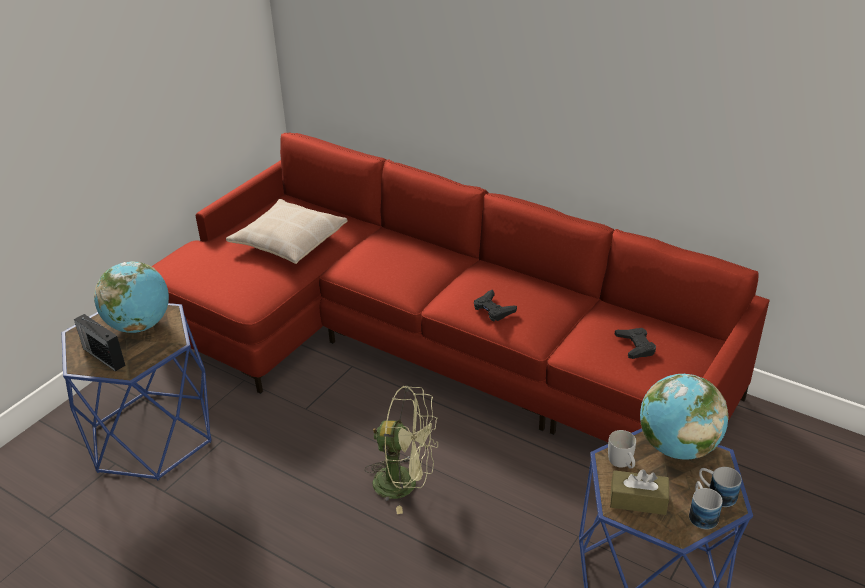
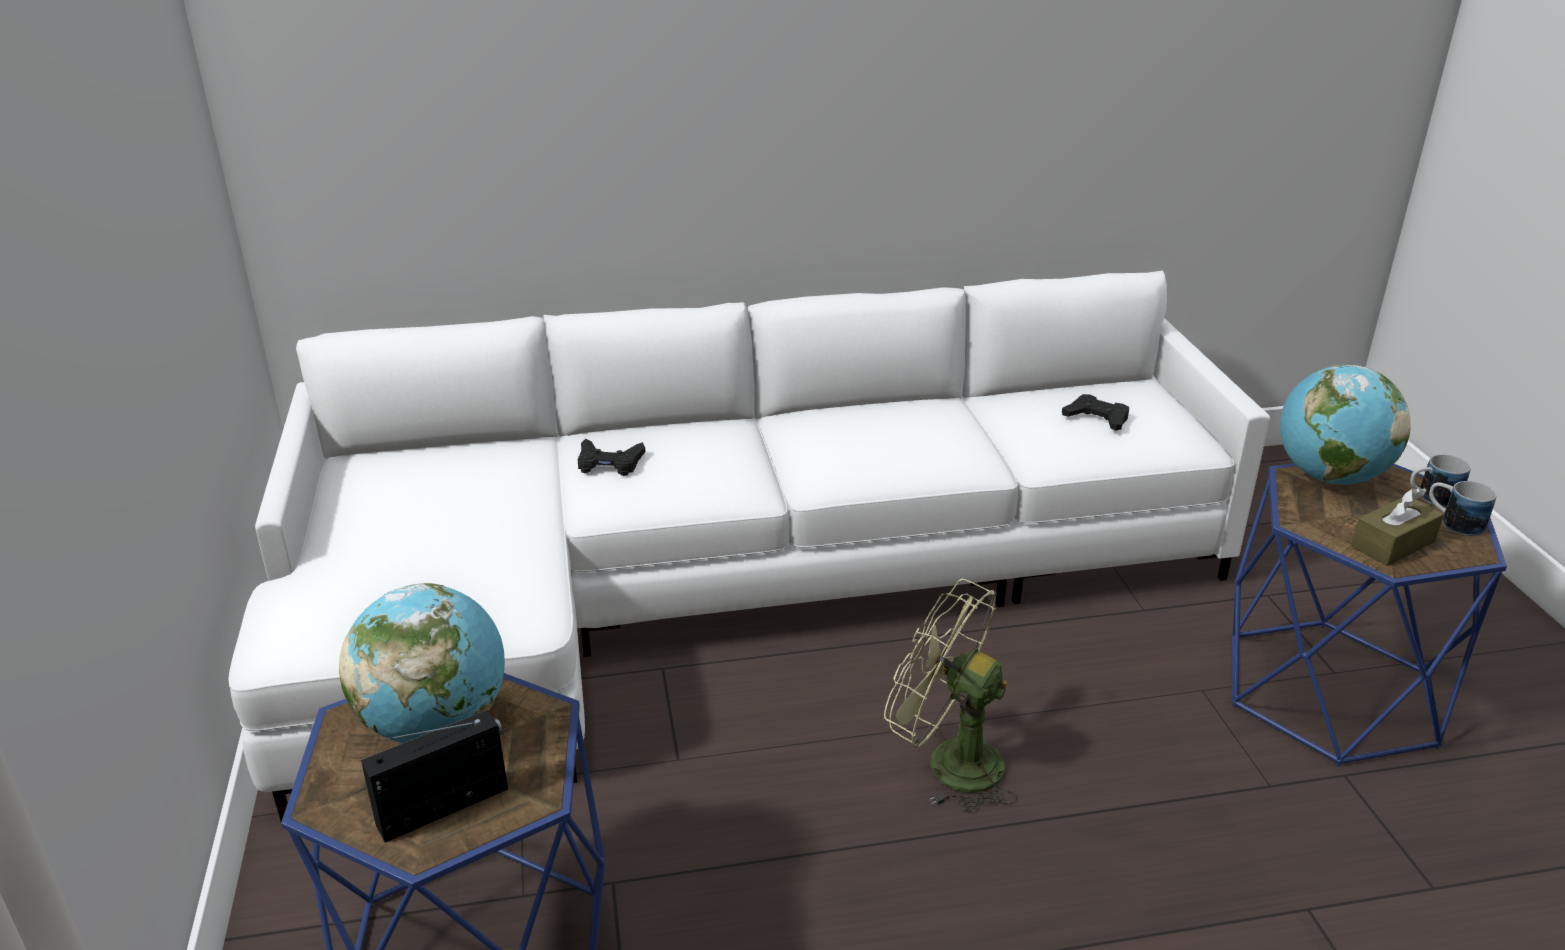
camera: 45 degrees left, 5 degrees down
radio [74,314,126,372] -> radio turned 150 degrees clockwise [361,710,508,842]
red sofa [151,133,770,442] -> white sofa [228,271,1270,822]
beige pillow [226,199,348,264] -> none
green fan [365,386,438,514] -> green fan turned 120 degrees counterclockwise [884,579,1017,813]
black game controller [474,290,517,321] -> black game controller moved to [578,439,645,476]
white mug [608,430,636,469] -> none

